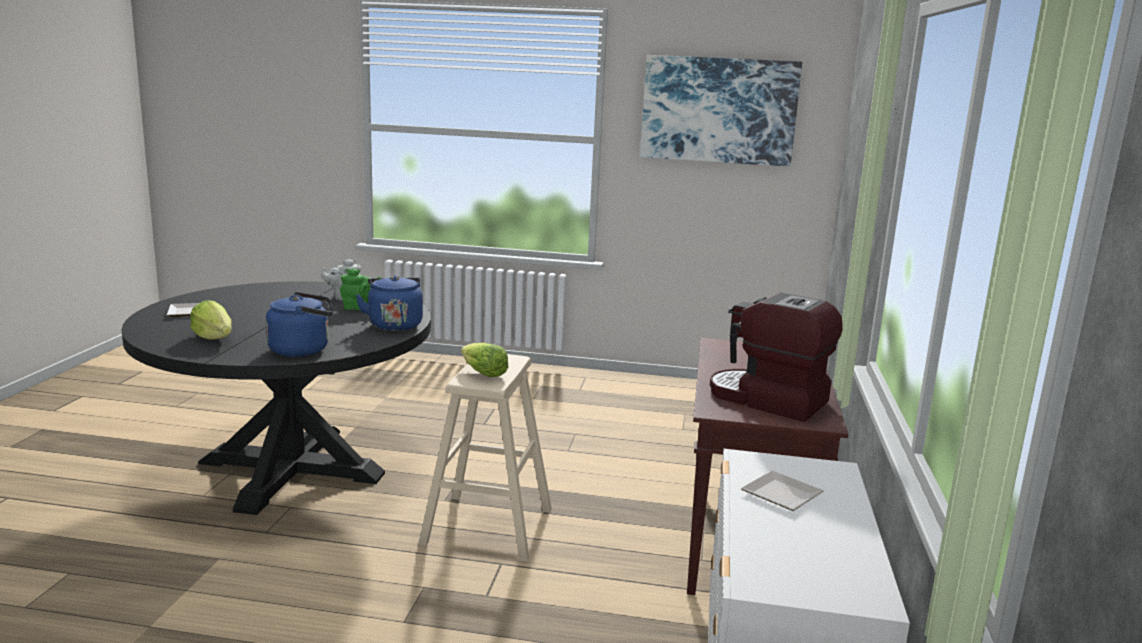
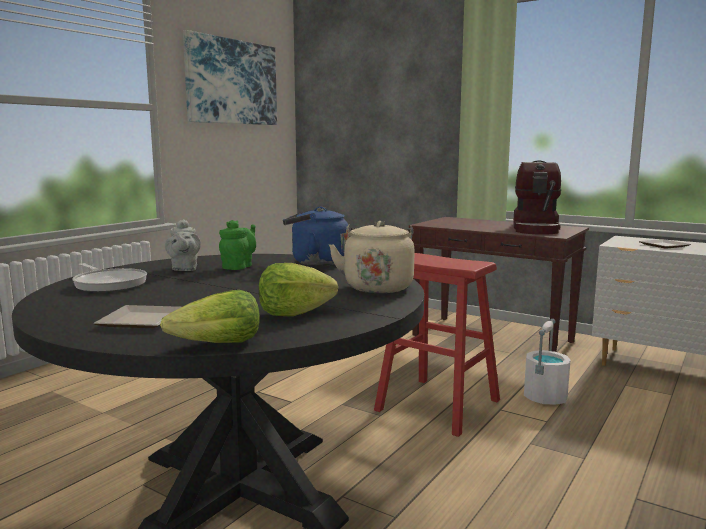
camera: 65 degrees left, 5 degrees down
blue kettle [266,292,333,357] -> beige kettle [329,221,415,293]
beige stool [418,354,552,562] -> red stool [374,253,500,437]
lettuce [461,343,508,377] -> lettuce moved to [160,290,260,343]
coffee machine [710,293,843,422] -> coffee machine turned 45 degrees counterclockwise [513,160,561,235]
none -> frying pan [72,263,147,292]
none -> white bucket [524,319,570,405]

